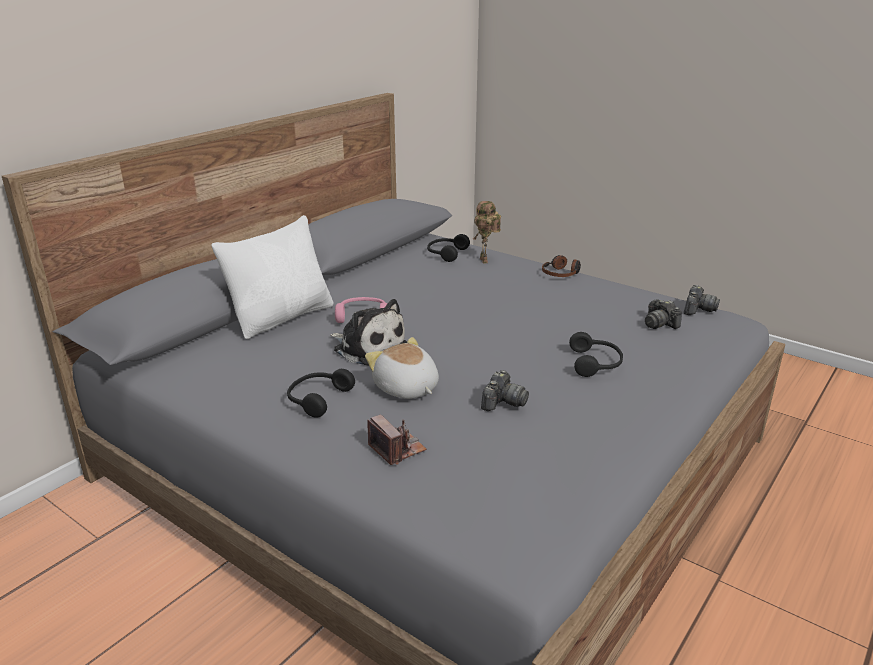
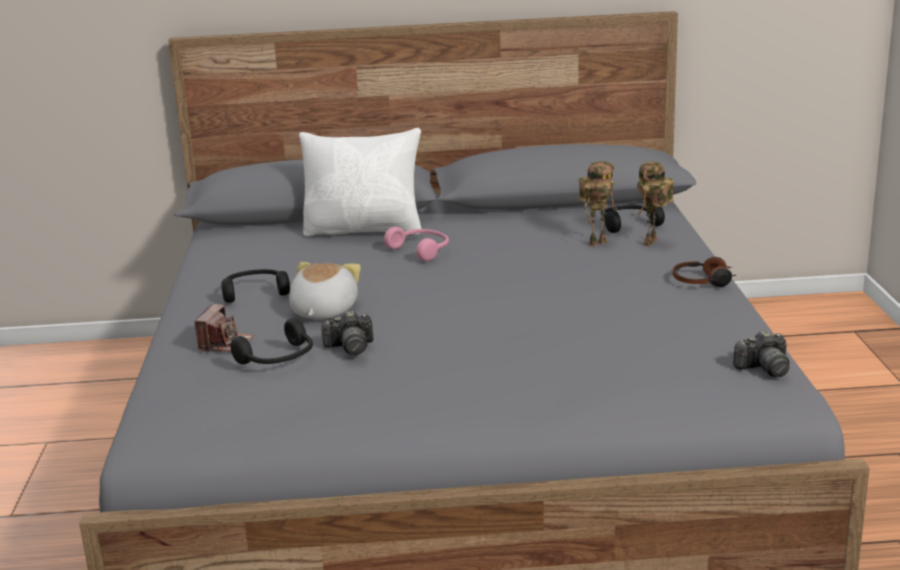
camera: 50 degrees right, 5 degrees down
plush toy [330,299,407,365] -> none
black headphones [569,332,623,377] -> black headphones moved to [230,318,313,364]
camera [645,299,682,329] -> none
none -> toy robot [579,161,617,246]

